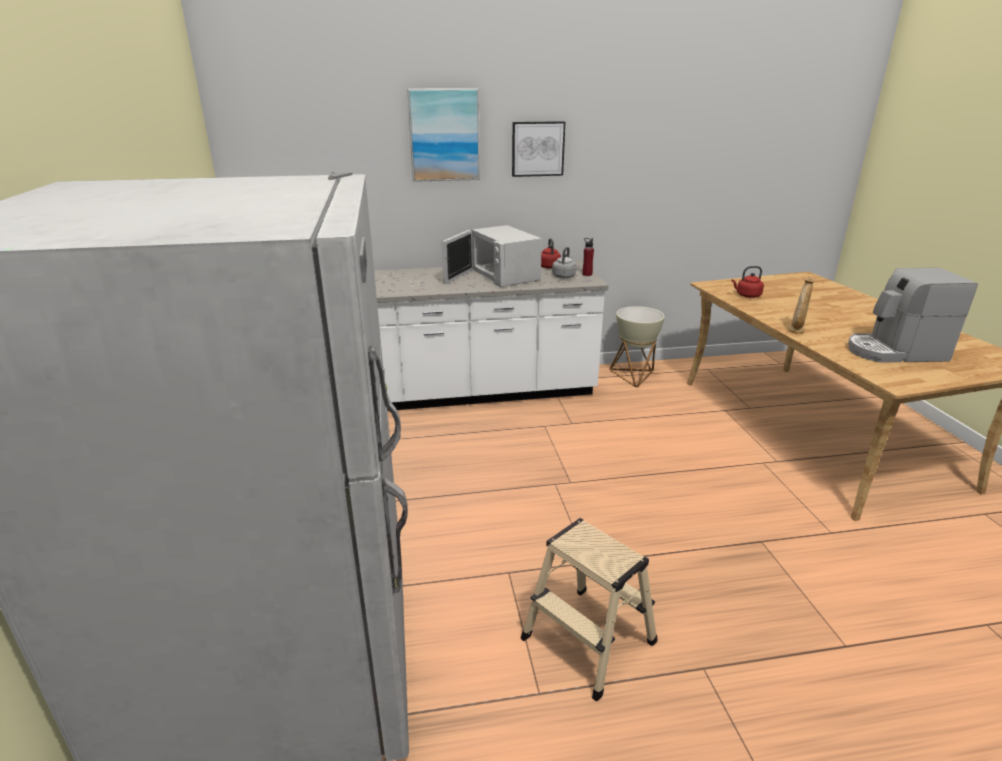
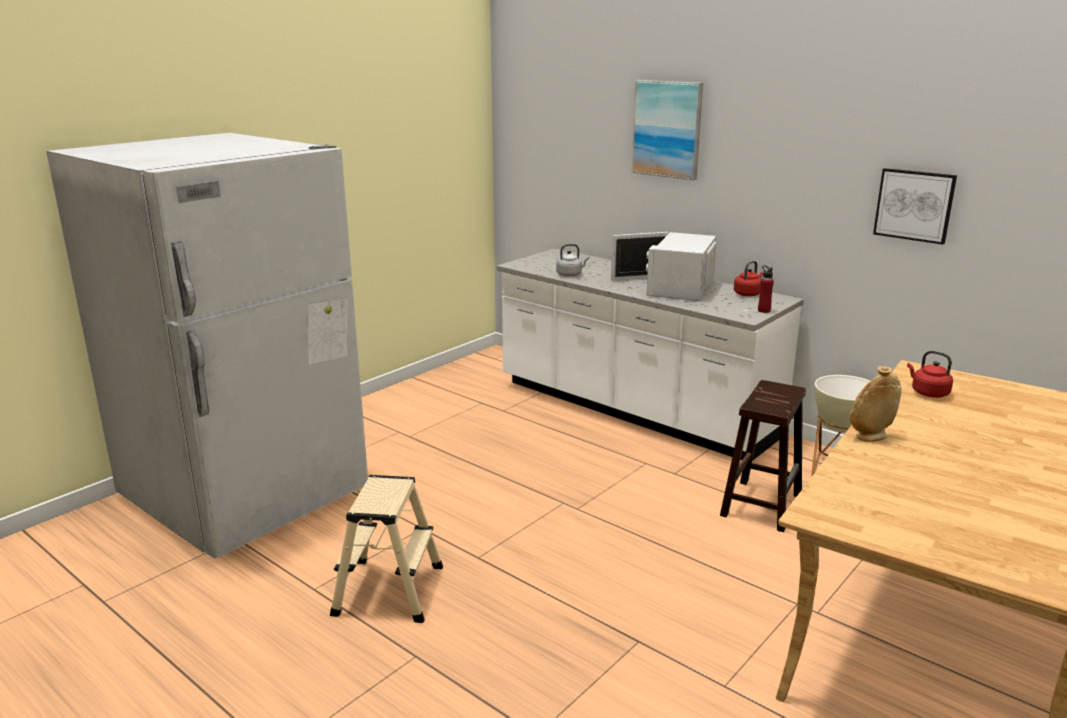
camera: 50 degrees right, 5 degrees down
picture [512,121,565,177] -> picture moved to [873,168,957,245]
grey kettle [552,247,576,278] -> grey kettle moved to [556,244,589,277]
coffee machine [848,268,978,363] -> none
none -> brown stool [720,380,806,532]

